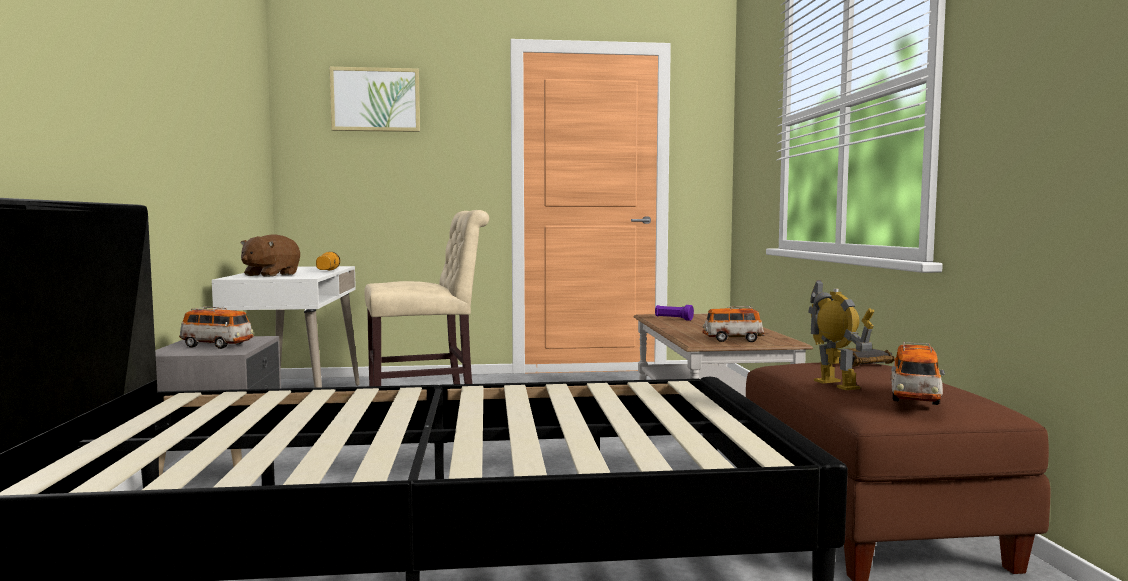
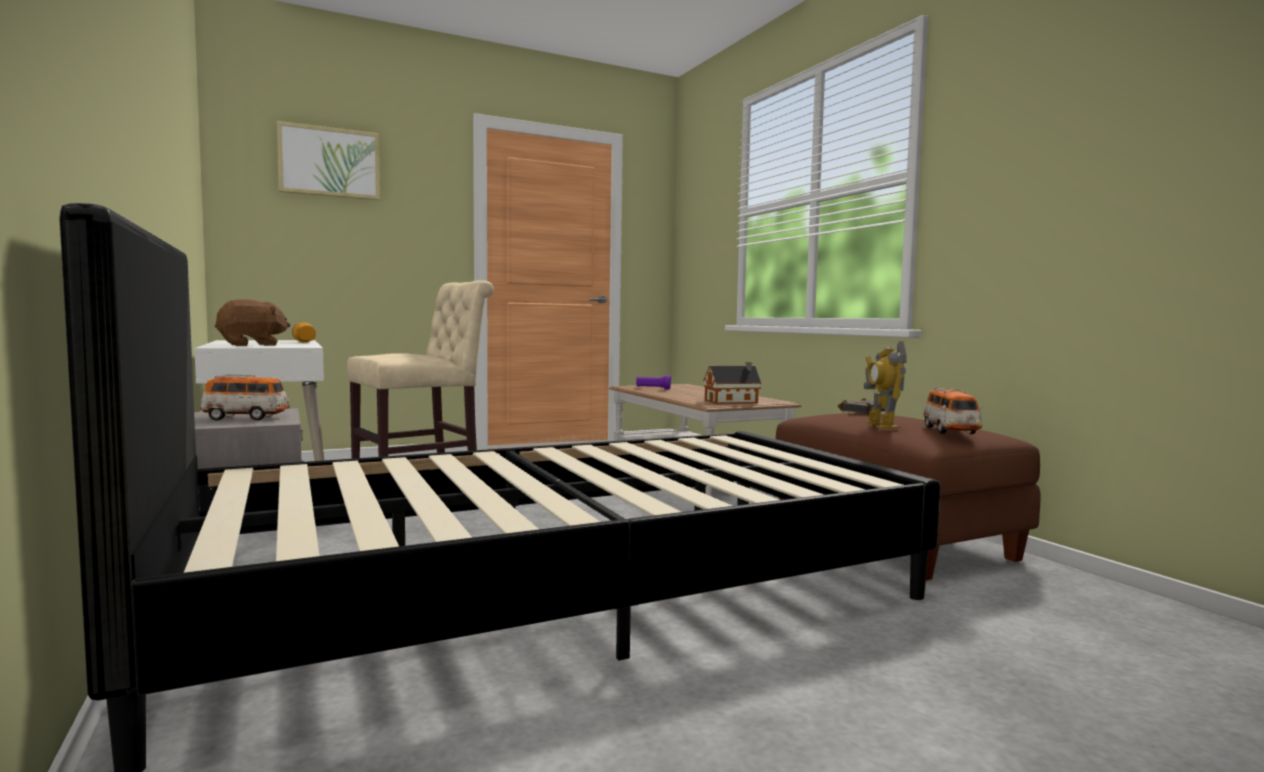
camera: 20 degrees left, 0 degrees up
brown plush toy [241,234,300,277] -> brown plush toy turned 135 degrees counterclockwise [215,299,290,346]
toy car [702,306,765,342] -> toy house [703,362,762,404]
toy robot [808,280,874,390] -> toy robot turned 150 degrees counterclockwise [864,341,907,429]

